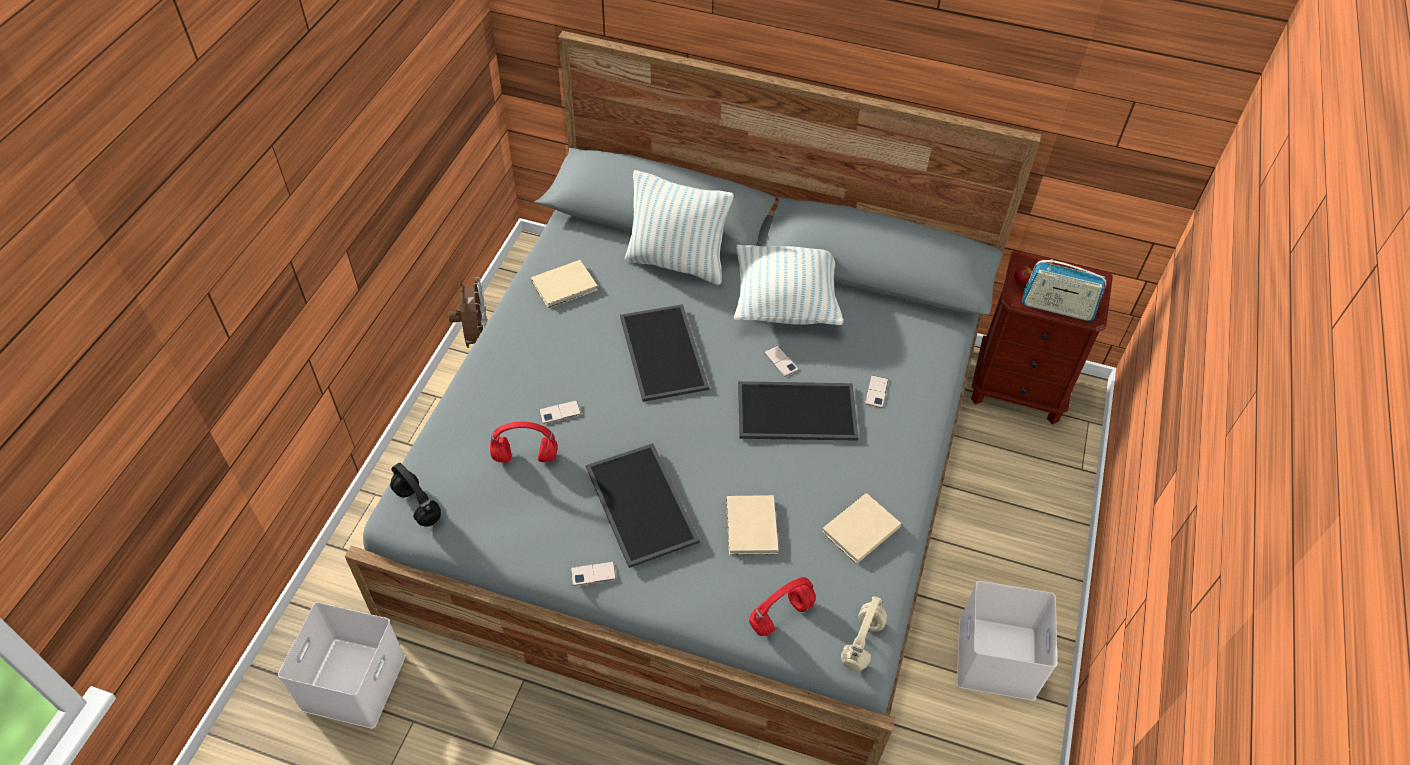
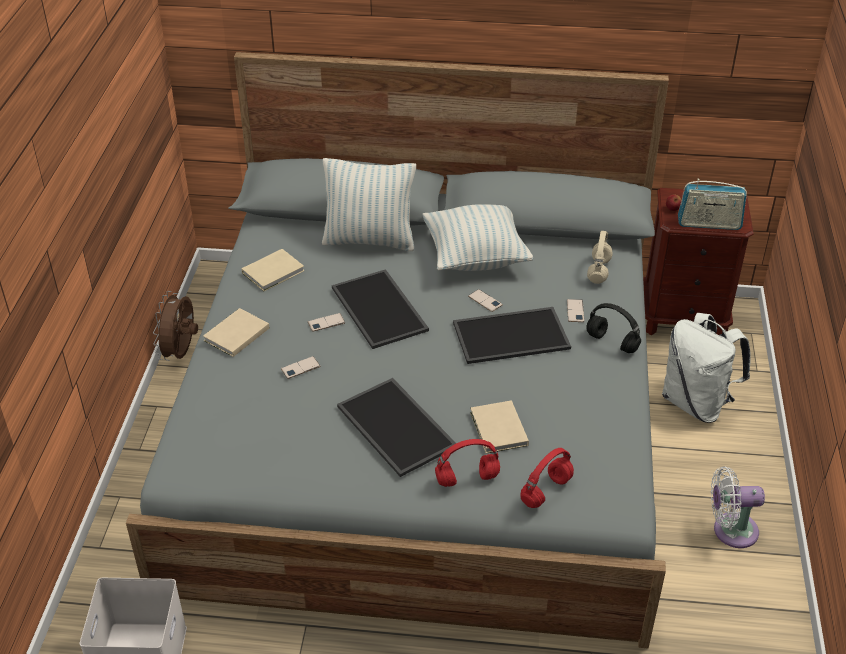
camera: 10 degrees left, 10 degrees down
black headphones [390,463,441,527] -> black headphones moved to [586,303,641,353]
brown fan [448,277,487,348] -> brown fan turned 150 degrees counterclockwise [153,291,198,361]
red headphones [490,422,557,463] -> red headphones moved to [435,439,500,487]
phone [571,562,616,586] -> phone moved to [308,313,345,332]
beige book [822,493,901,564] -> beige book moved to [203,308,269,357]
beige headphones [841,596,887,671] -> beige headphones moved to [587,231,613,284]
white storage box [957,581,1057,701] -> white fan [711,466,765,548]
none -> white backpack [662,313,751,423]

